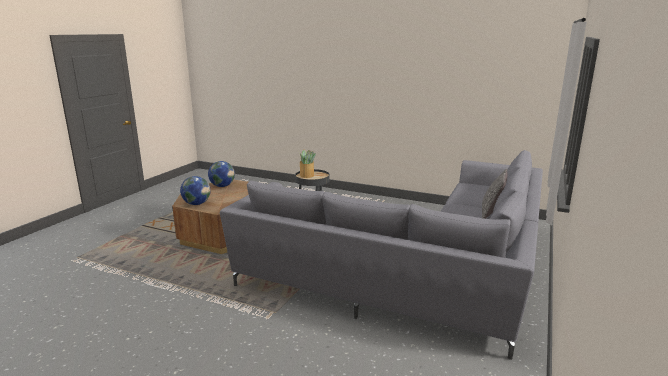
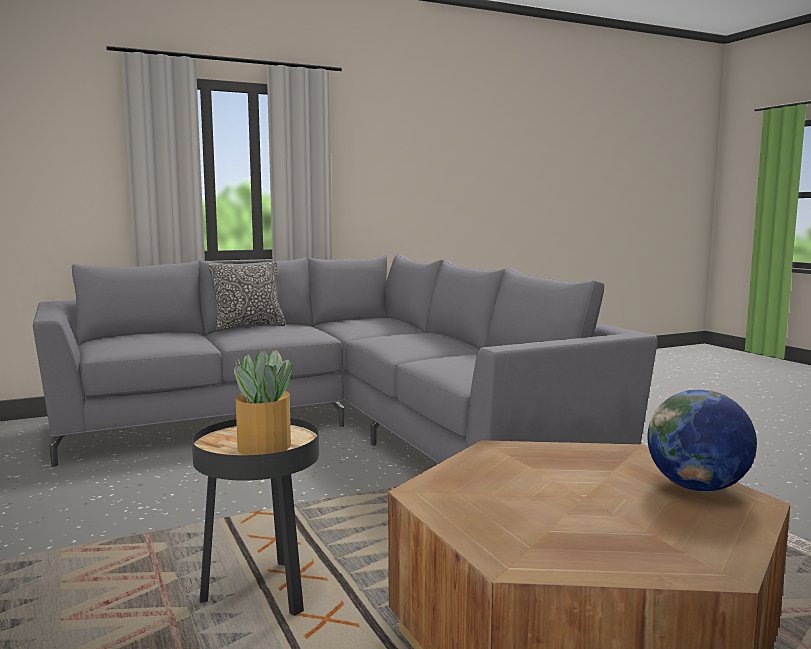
camera: 140 degrees left, 10 degrees down
globe [208,161,235,187] -> none

